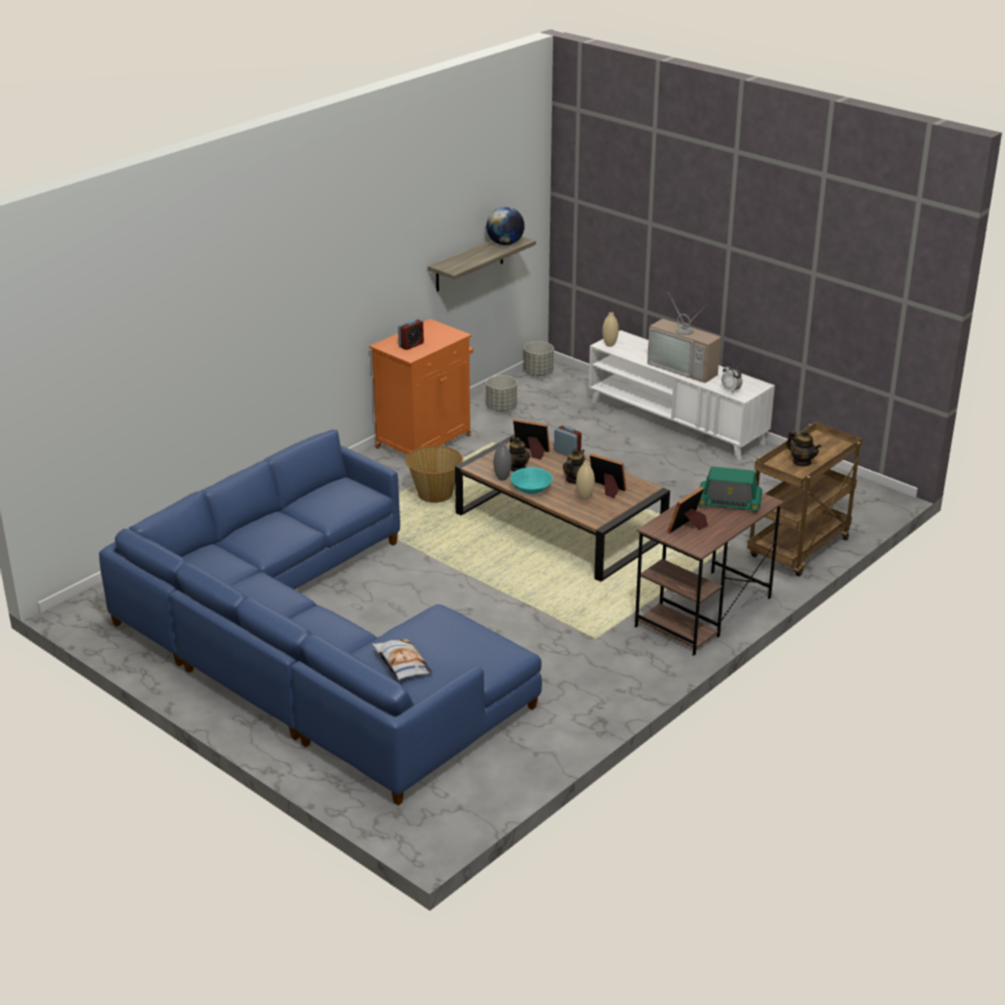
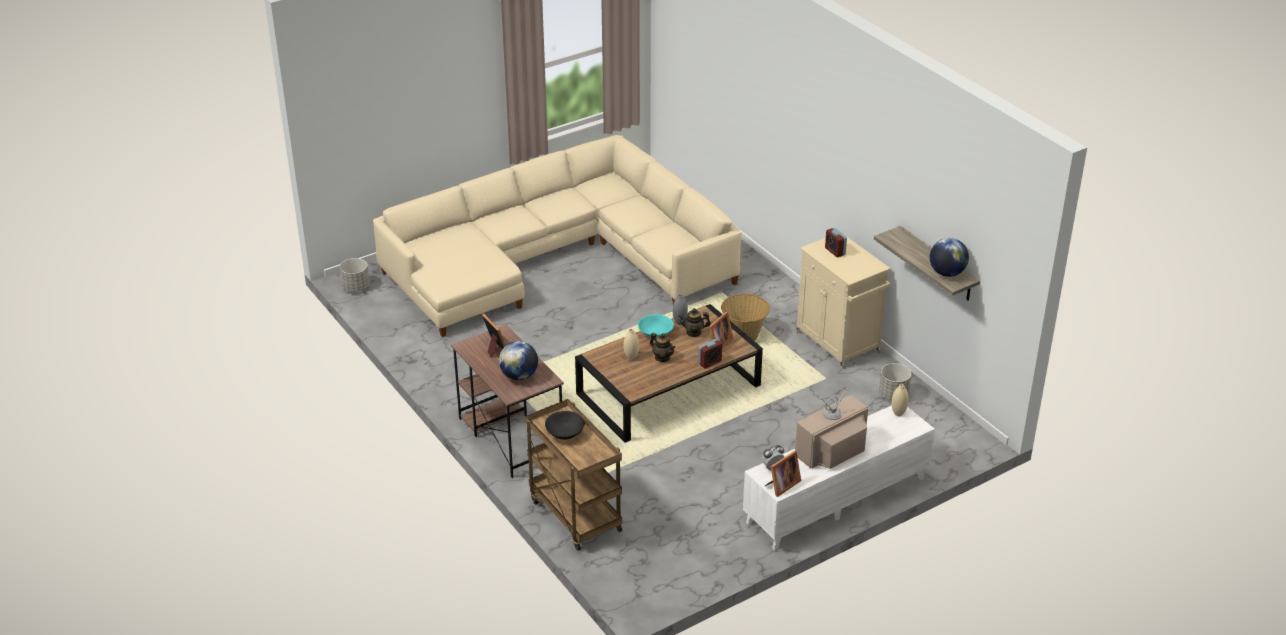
camera: 105 degrees right, 5 degrees up
blue sofa [99,430,542,805] -> beige sofa [373,135,742,337]
orange cabinet [369,319,473,455] -> beige cabinet [796,236,891,368]
pillow [372,639,433,680] -> none
grey planter [524,341,554,376] -> grey planter moved to [340,258,370,292]
picture frame [590,454,626,498] -> picture frame moved to [765,451,801,497]
radio [699,466,762,512] -> globe [499,341,538,380]
teapot [786,430,821,466] -> black bowl [545,411,585,440]

